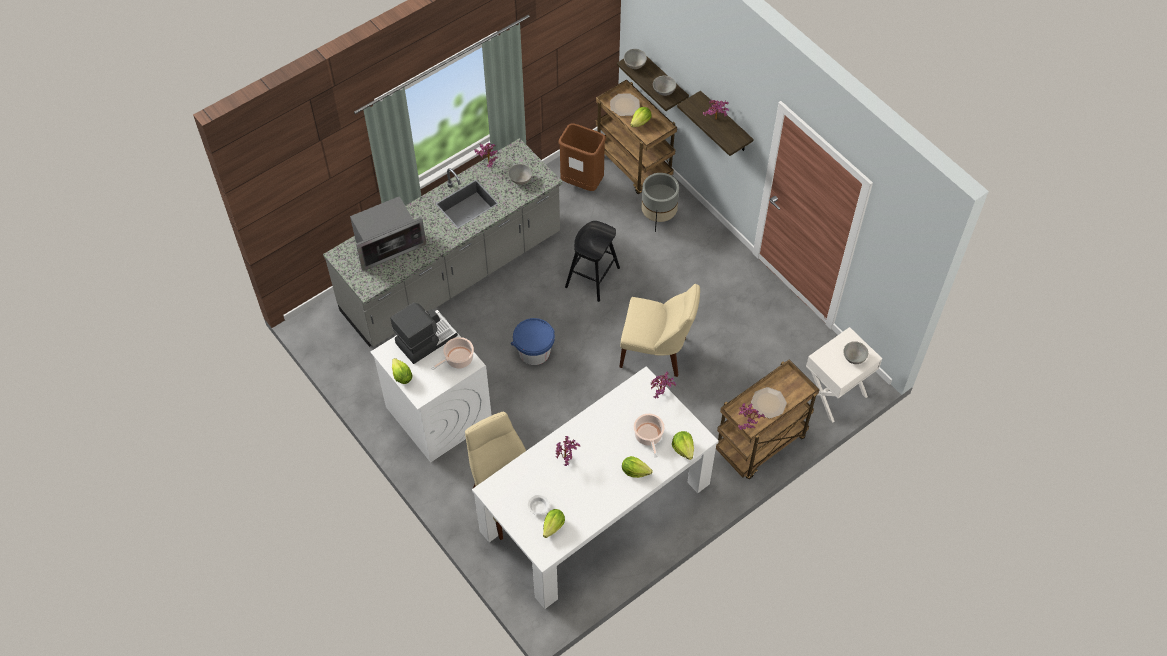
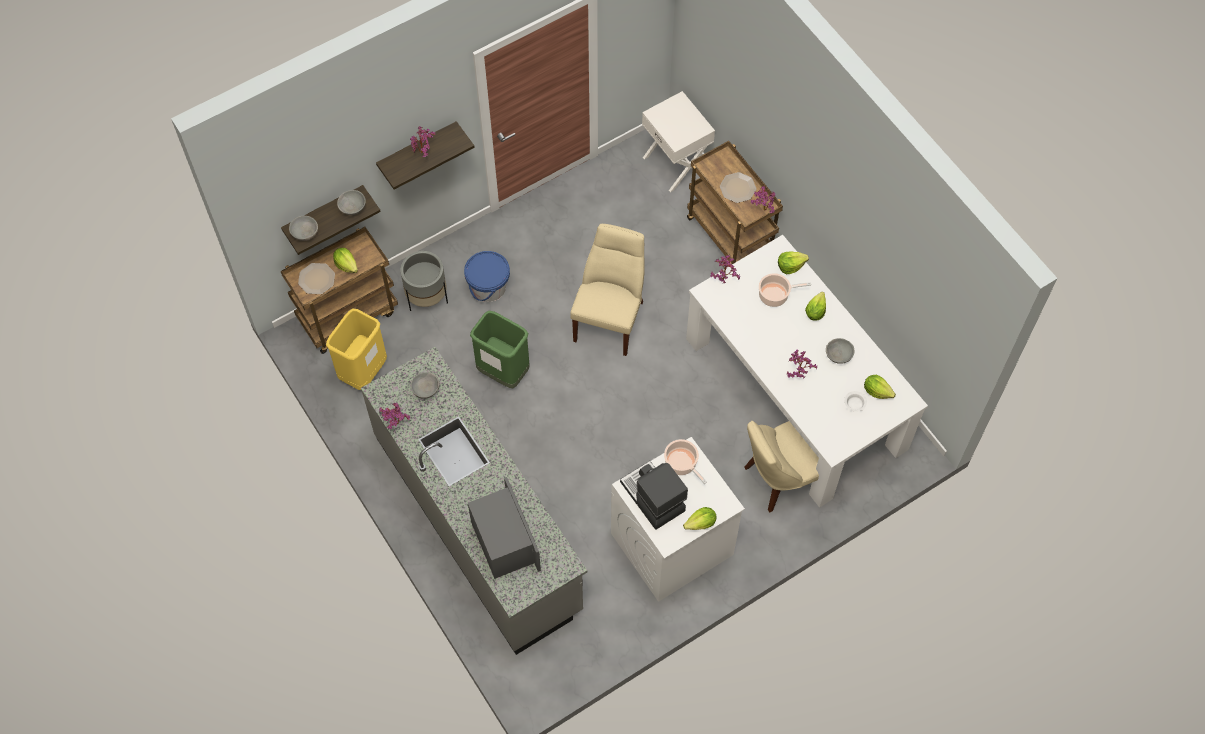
camera: 85 degrees left, 5 degrees up
blue bucket [511,318,555,365] -> blue bucket moved to [464,251,510,302]
brown trash can [559,123,606,191] -> yellow trash can [326,309,387,390]
black stool [565,221,620,302] -> green trash can [470,311,530,388]
grey bowl [843,341,868,364] -> grey bowl moved to [826,338,854,364]

